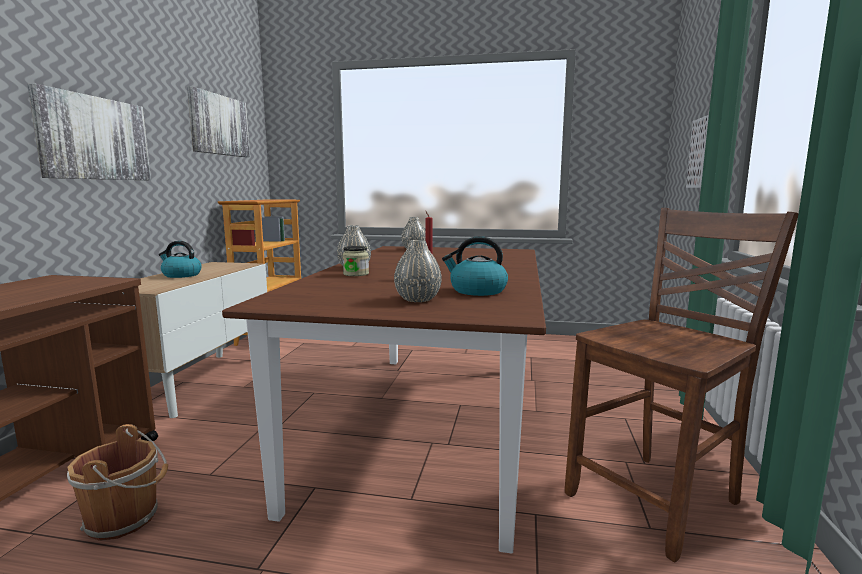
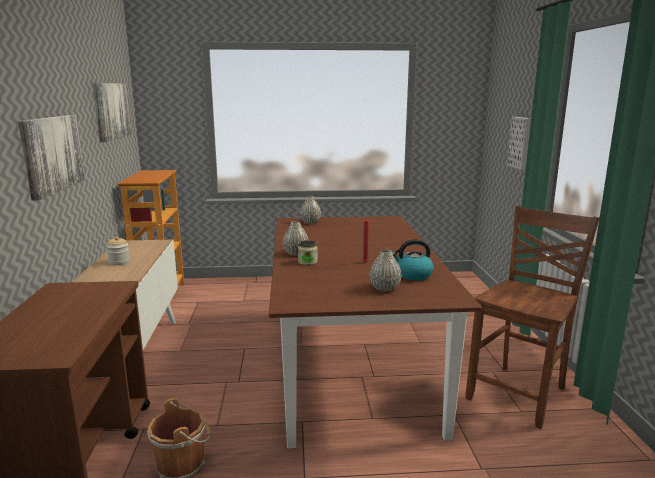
camera: 15 degrees left, 5 degrees up
kettle [159,241,201,278] -> jar [107,236,130,265]

